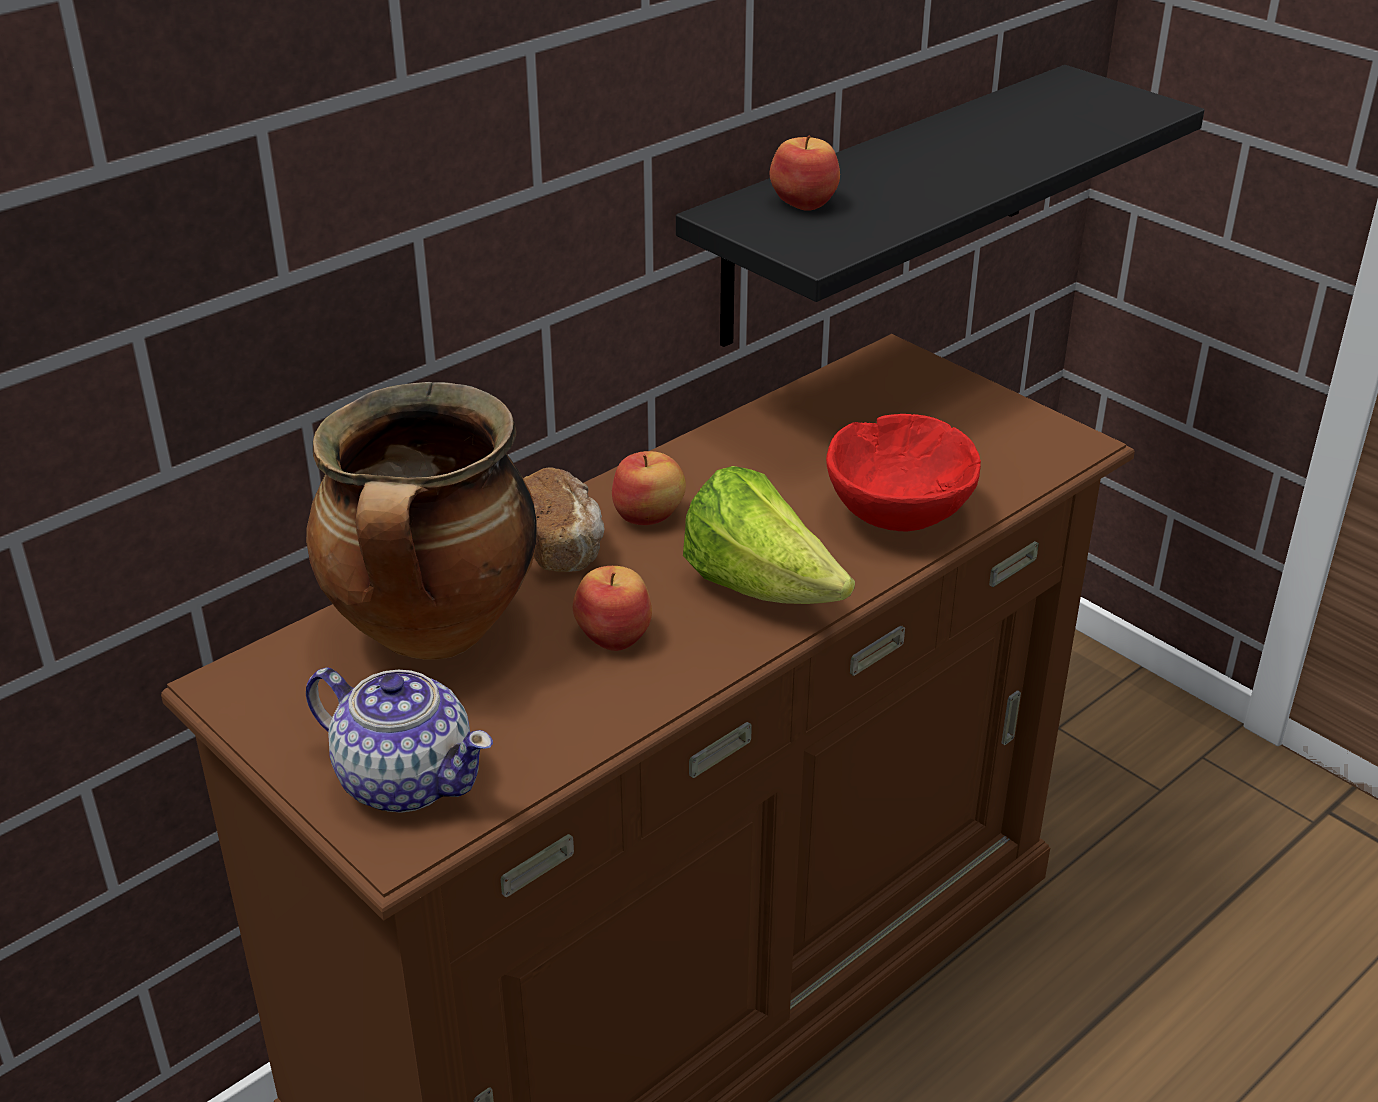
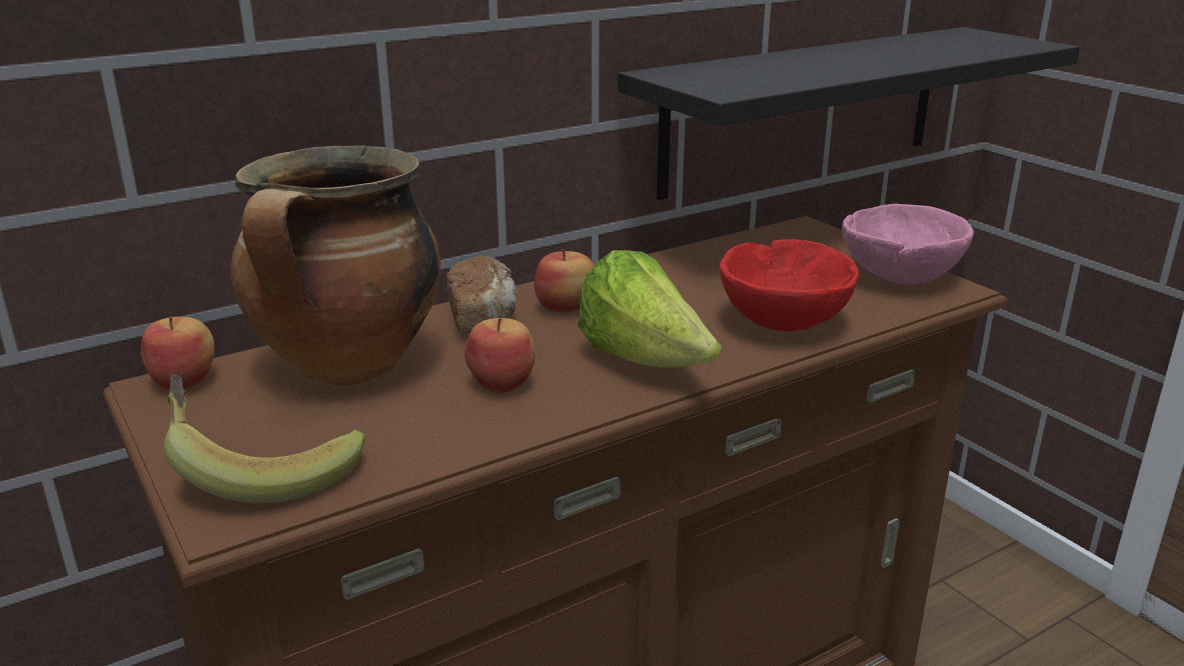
camera: 10 degrees right, 10 degrees down
teapot [306,667,493,813] -> banana [164,375,365,503]
apple [770,136,840,211] -> apple moved to [141,317,215,391]
none -> pink bowl [842,204,974,284]

